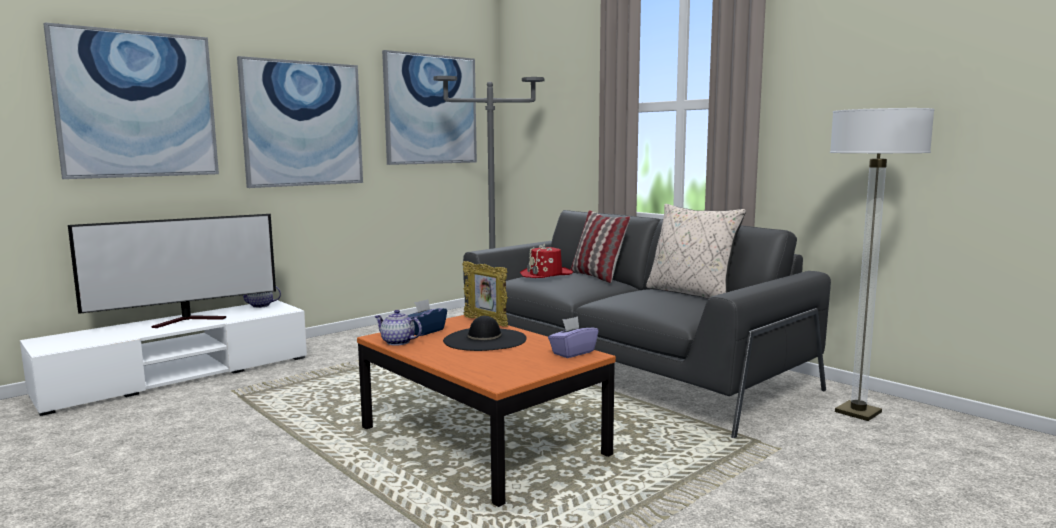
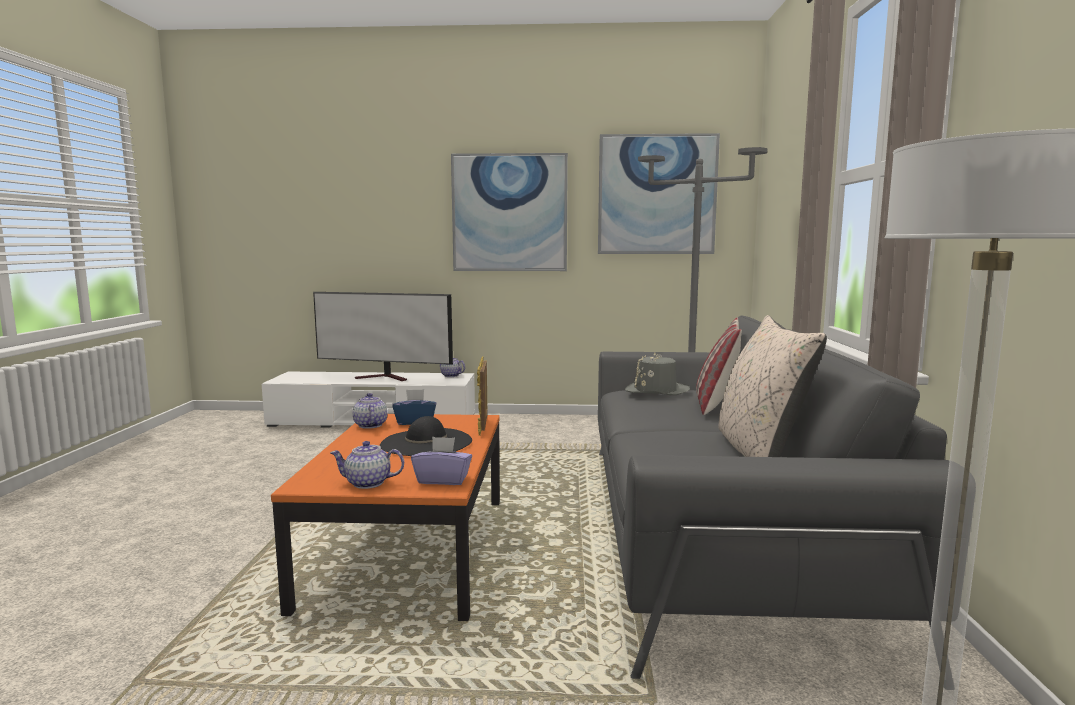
camera: 45 degrees right, 0 degrees up
picture [43,22,219,179] -> none
red hat [520,244,573,278] -> grey hat [625,353,690,395]
none -> teapot [330,441,404,489]

